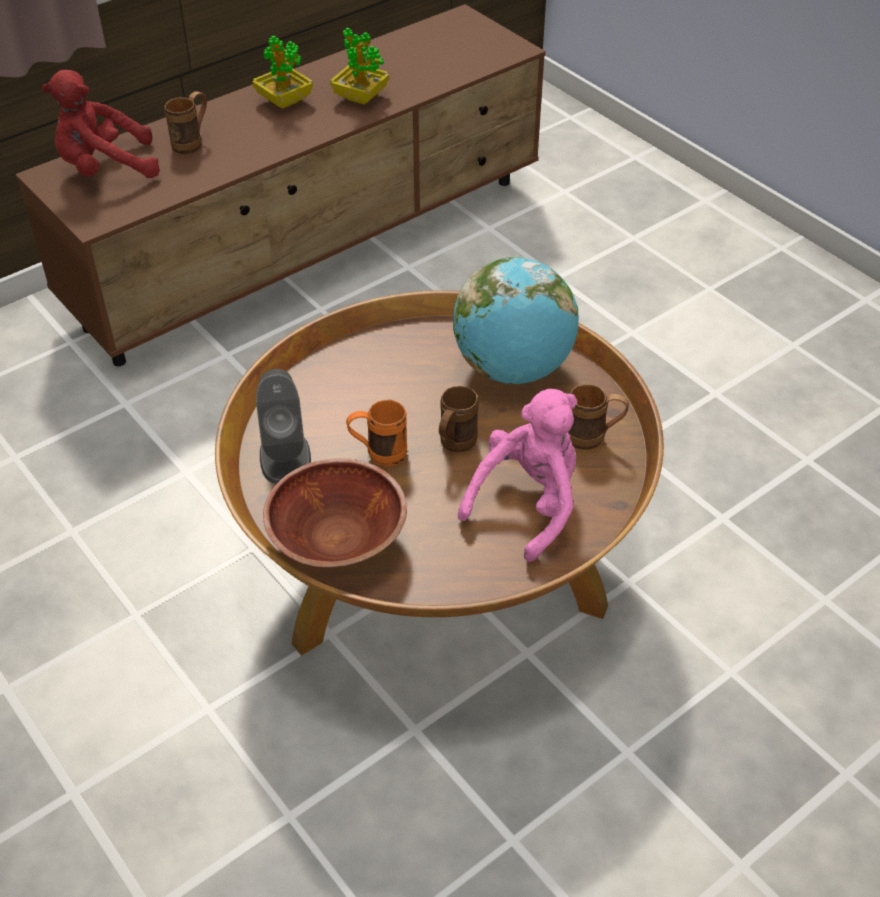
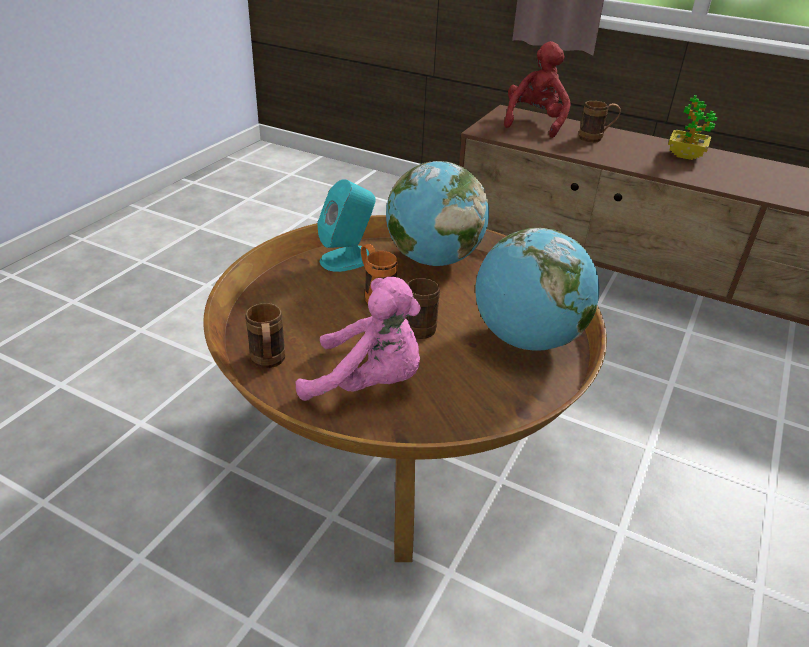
camera: 65 degrees right, 10 degrees down
red plush toy [42,70,160,178] -> red plush toy turned 60 degrees clockwise [504,41,571,138]
grey speaker [256,369,311,484] -> turquoise speaker [317,179,376,272]
brown bowl [263,458,407,568] -> none
potted plant [330,28,389,104] -> none
brown mug [568,384,629,450] -> brown mug moved to [245,303,286,368]
none -> globe [386,161,489,266]

